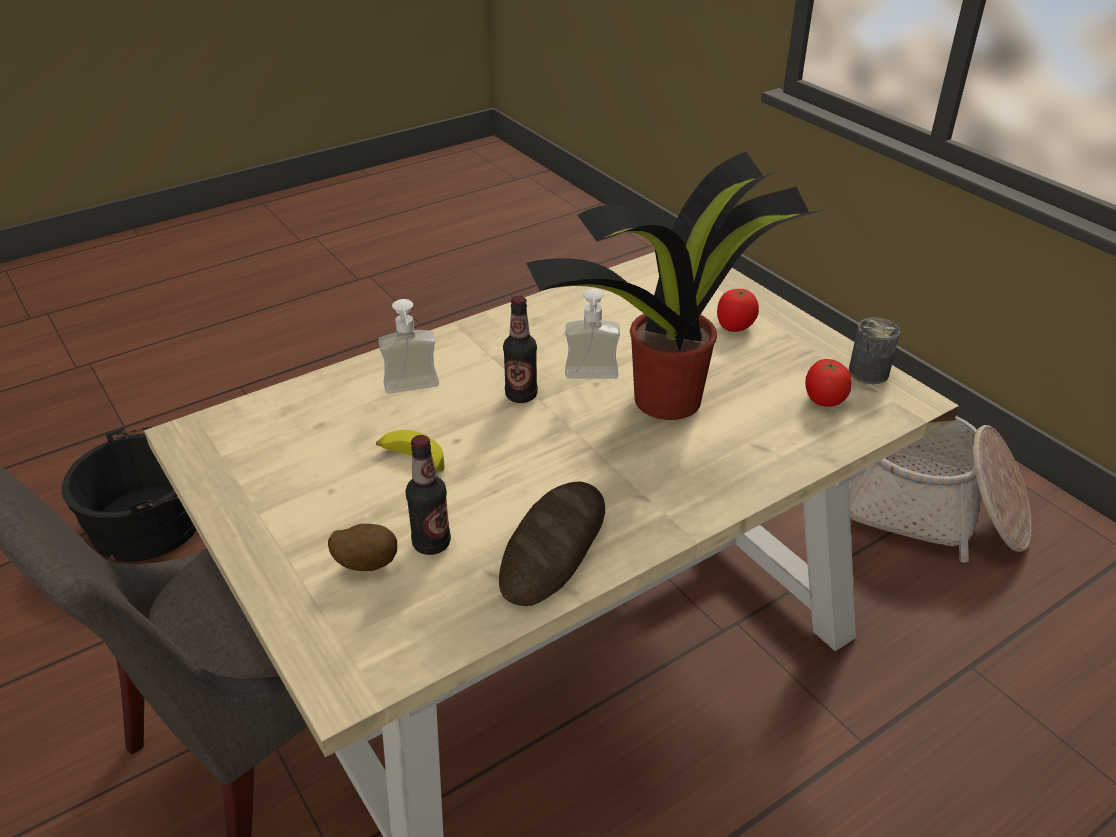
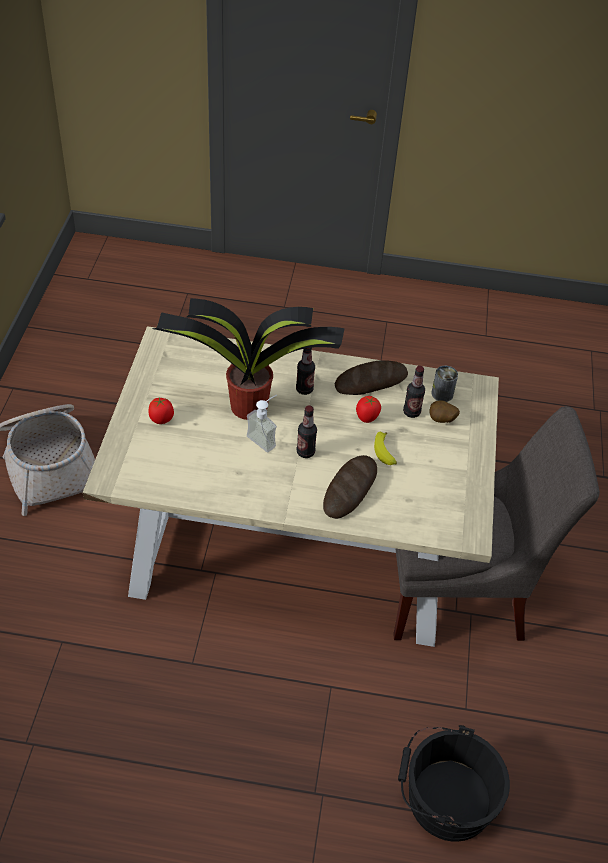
camera: 140 degrees left, 10 degrees up
soap dispenser [378,299,439,394] -> bread [323,455,377,519]
tomato [805,359,852,407] -> tomato moved to [356,396,381,423]
can [849,317,900,384] -> can moved to [431,366,458,402]
none -> bottle [296,348,315,395]

